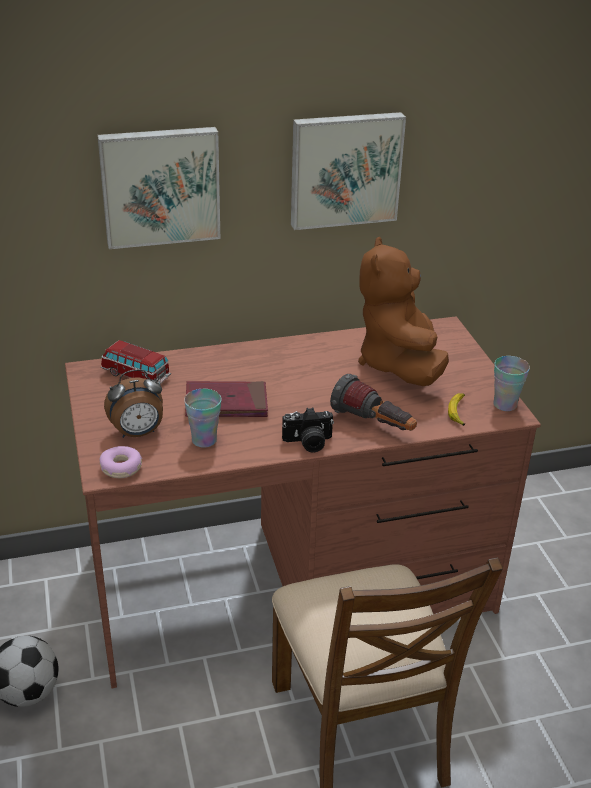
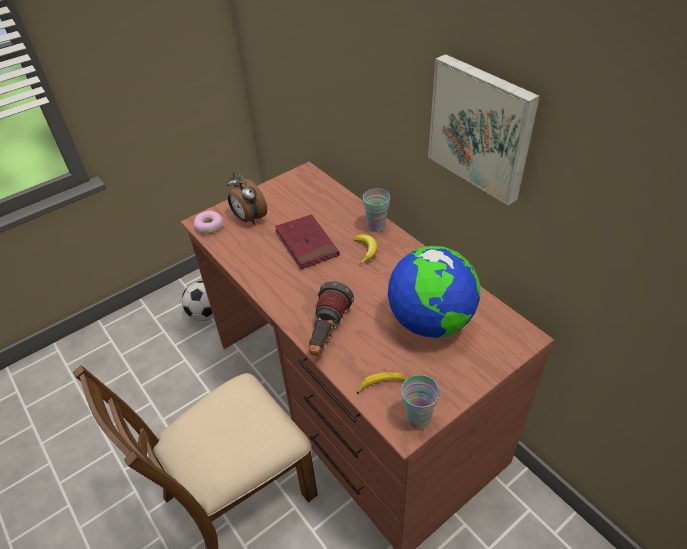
camera: 70 degrees right, 10 degrees up
picture [97,127,220,249] -> none
toy car [101,340,171,385] -> none
cup [184,389,222,448] -> cup moved to [363,189,390,232]
camera [282,407,334,452] -> none
brown plush toy [358,237,449,386] -> globe [388,246,480,338]
none -> banana [353,234,378,265]

